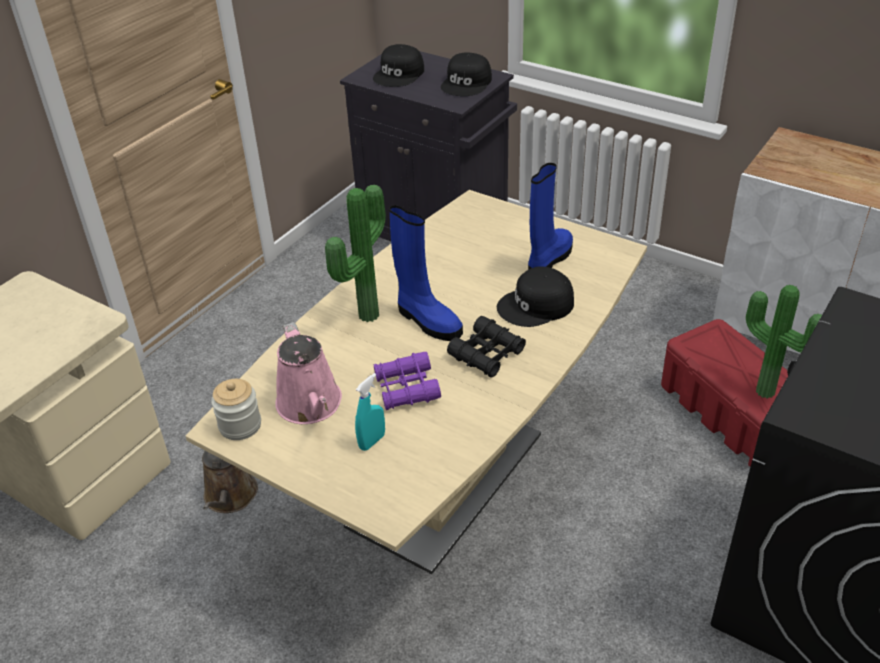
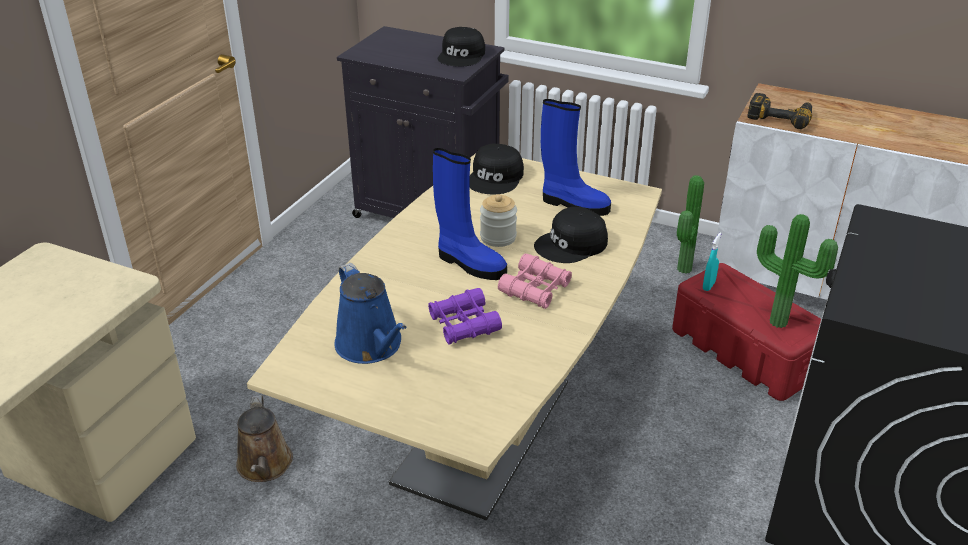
camera: 10 degrees left, 5 degrees down
jar [211,379,261,440] -> jar moved to [480,194,517,247]
pink watering can [275,322,342,424] -> blue watering can [334,263,407,364]
potted plant [325,185,386,322] -> potted plant moved to [677,175,704,274]
turquoise spray bottle [355,373,385,451] -> turquoise spray bottle moved to [703,233,721,291]
black cap [373,44,424,87] -> black cap moved to [469,144,524,194]
black binoculars [447,316,526,378] -> pink binoculars [498,253,572,309]
blue boot [528,163,573,270] -> blue boot turned 90 degrees clockwise [541,99,611,216]
none -> power drill [747,93,812,129]

